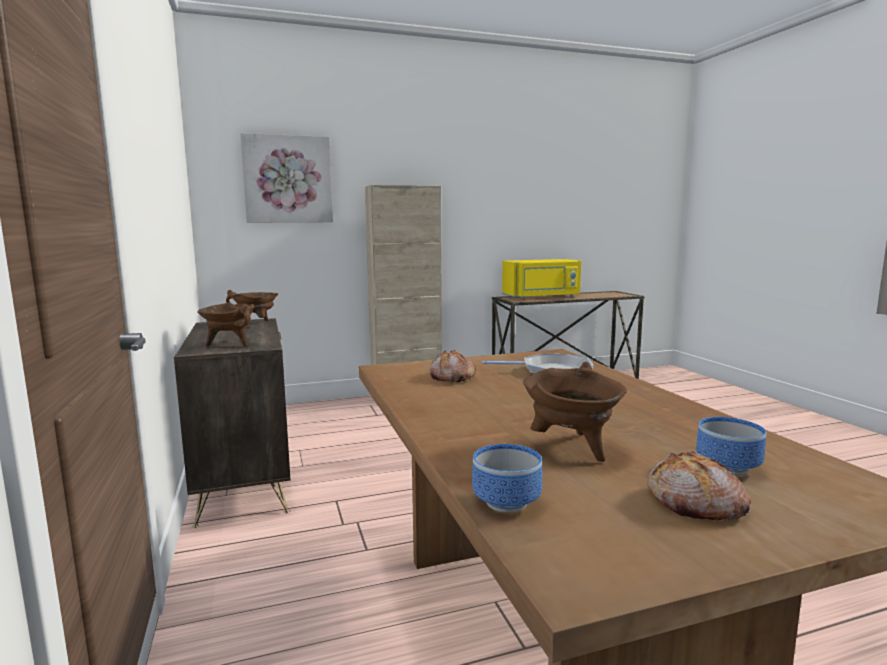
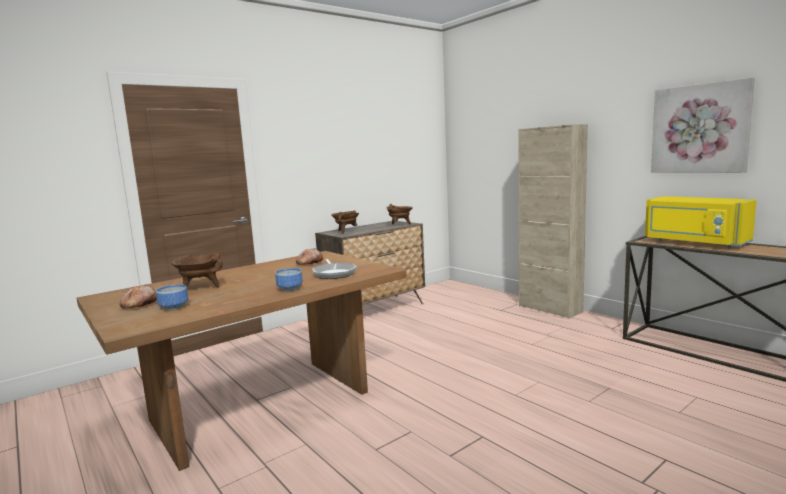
camera: 70 degrees right, 0 degrees up
picture [240,133,333,223] -> picture moved to [651,77,755,173]
bowl [472,444,542,513] -> bowl moved to [275,268,303,291]

